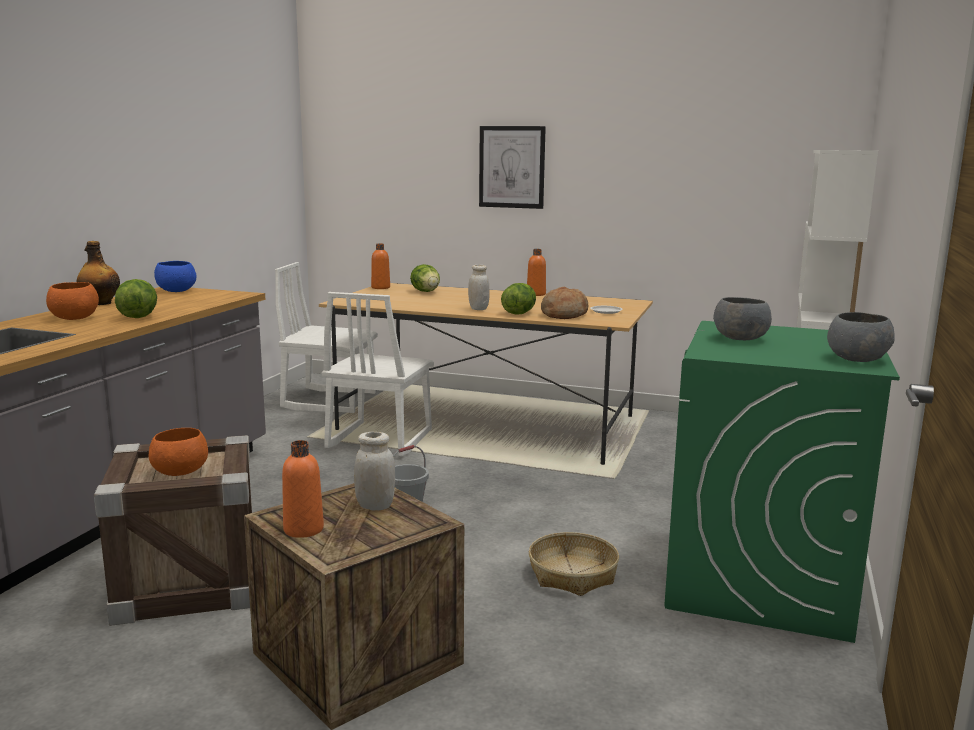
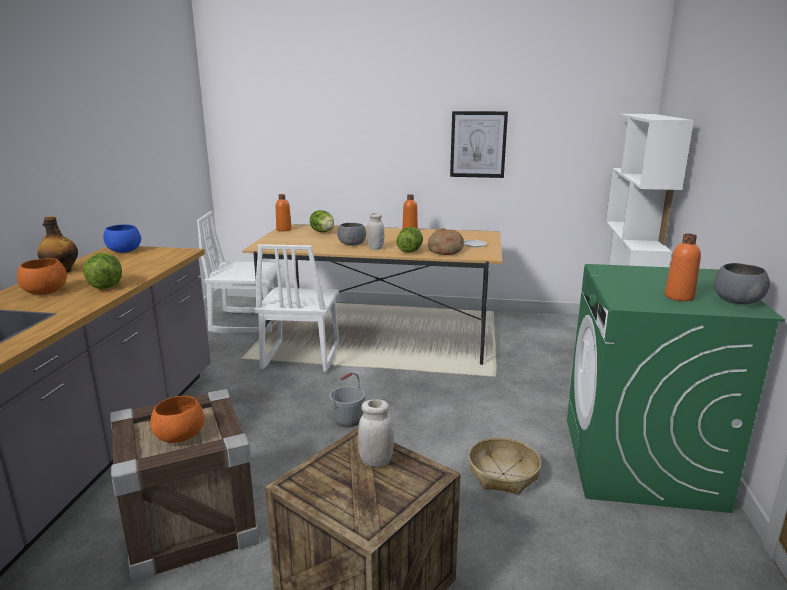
camera: 10 degrees left, 5 degrees up
orange bottle [282,440,324,538] -> orange bottle moved to [665,234,701,301]
picture [479,126,546,209] -> picture moved to [450,111,508,178]
grey bowl [713,297,772,340] -> grey bowl moved to [337,223,366,246]

